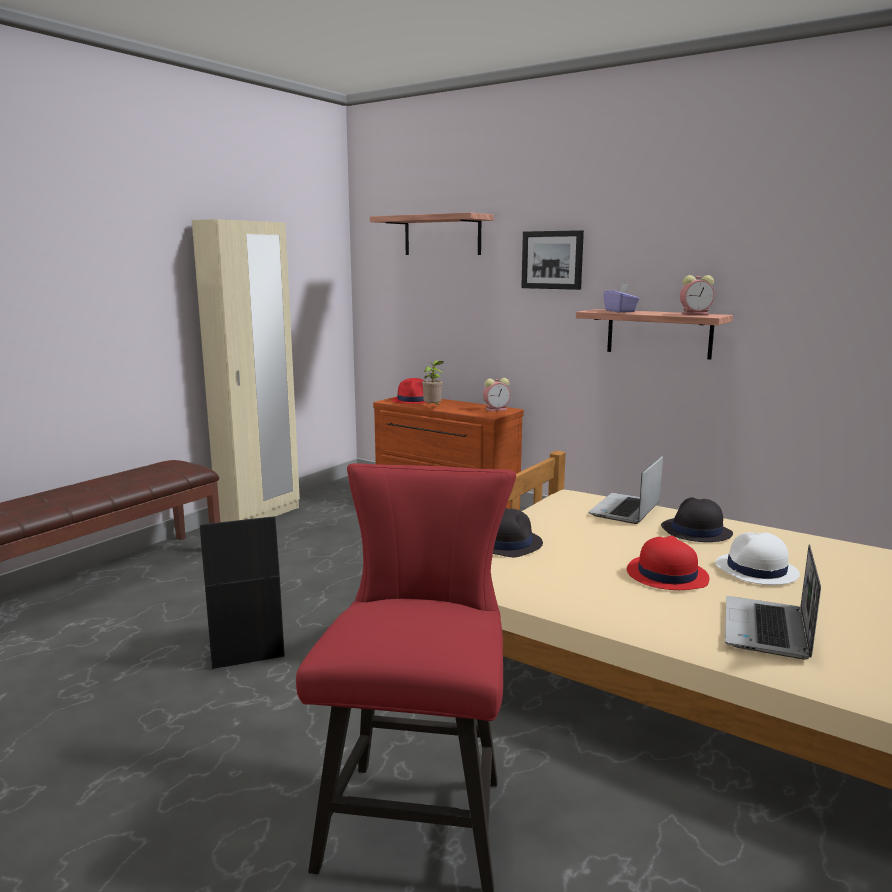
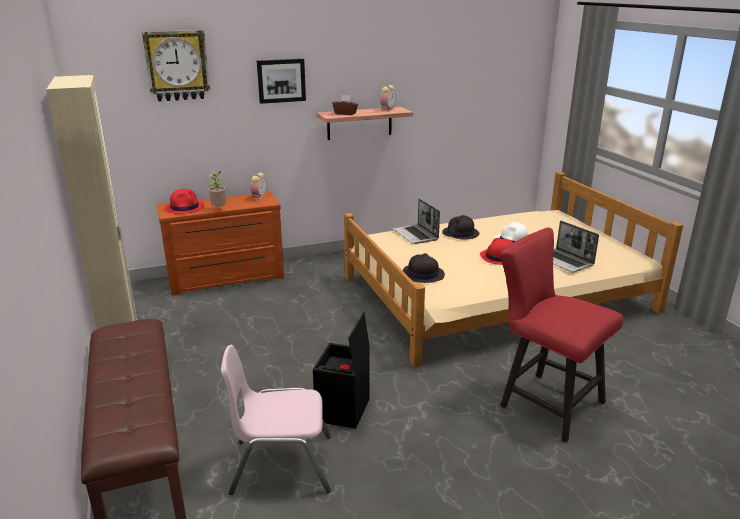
camera: 55 degrees left, 10 degrees up
shelf [370,212,494,255] -> wall clock [142,30,210,102]
purple tissue box [603,284,639,312] -> brown tissue box [332,95,358,115]
none -> pink chair [221,345,331,495]

